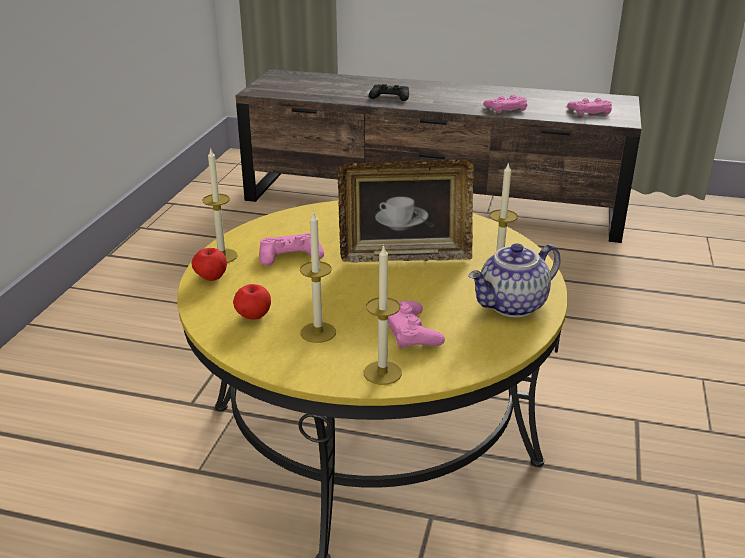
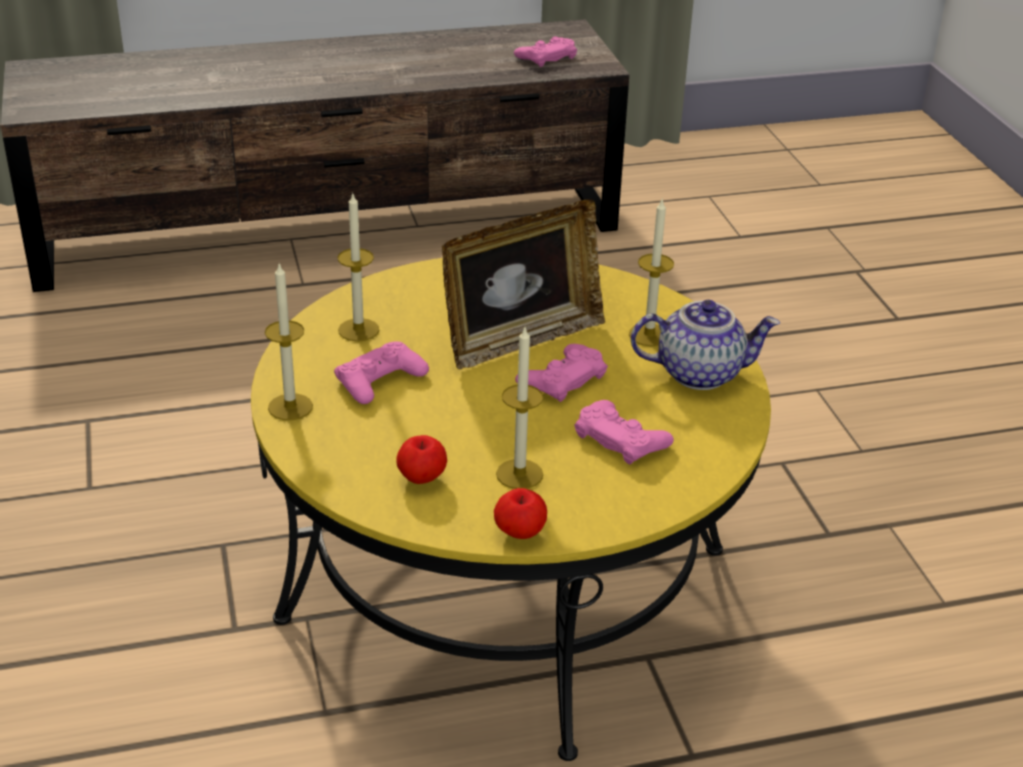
camera: 30 degrees left, 5 degrees up
apple [192,248,227,281] -> apple moved to [494,488,547,539]
candle [363,244,402,385] -> candle moved to [338,194,379,342]
black game controller [369,84,409,101] -> none
teapot [468,243,561,317] -> teapot turned 120 degrees counterclockwise [631,300,780,390]
pink game controller [483,95,527,113] -> pink game controller moved to [515,344,608,402]

